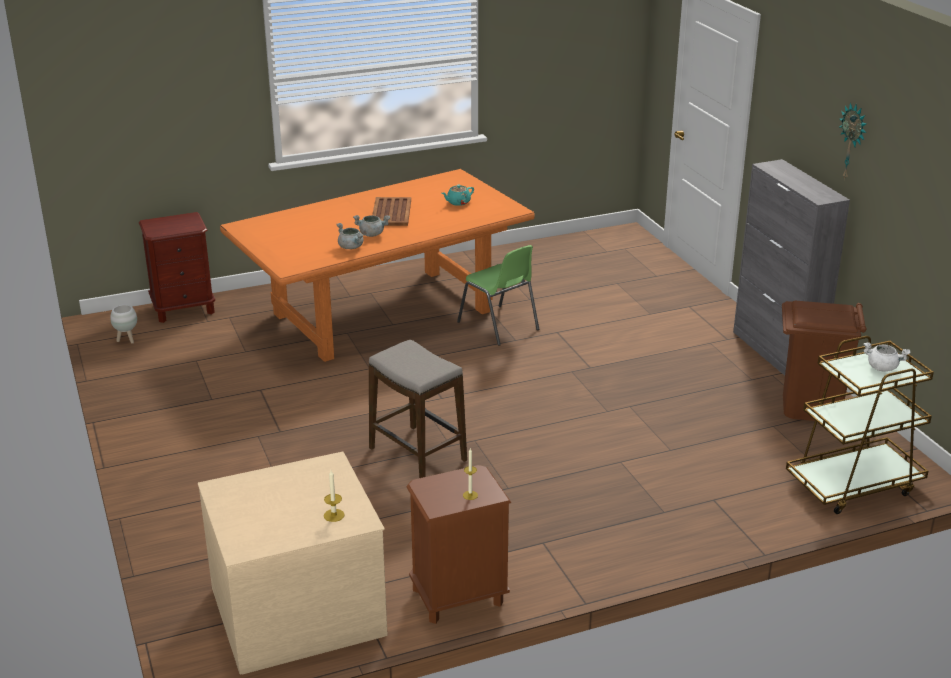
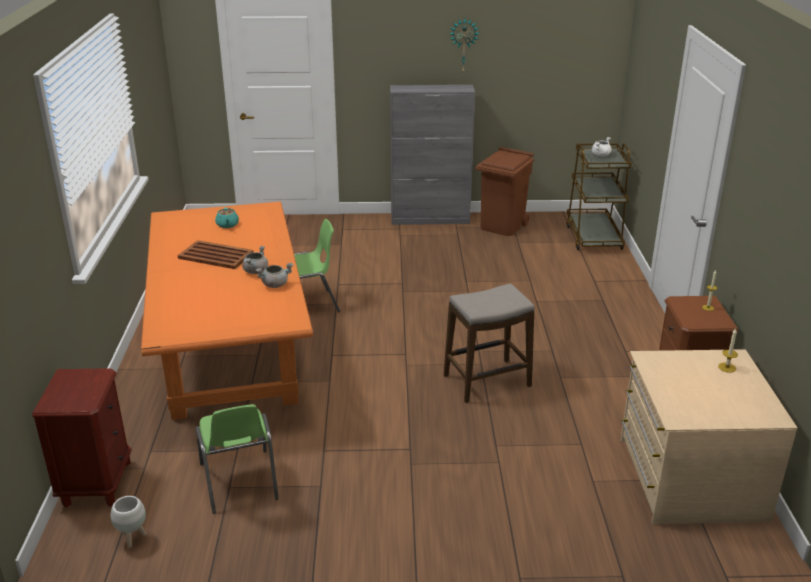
camera: 70 degrees left, 0 degrees up
none -> green chair [195,404,279,514]

